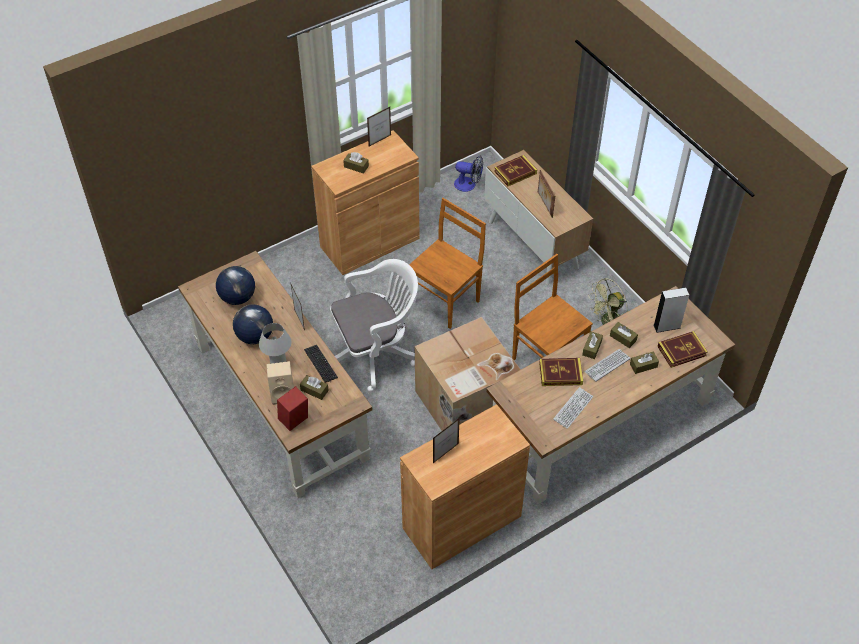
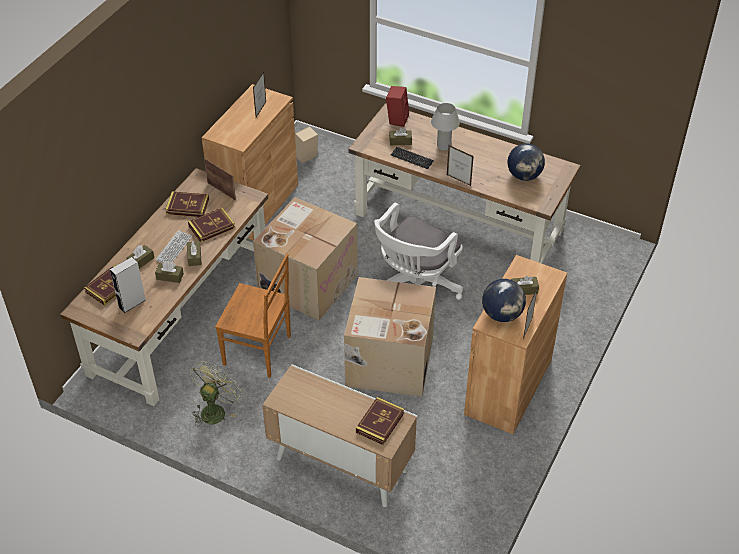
camera: 150 degrees right, 5 degrees down
globe [233,304,273,344] -> globe moved to [482,279,526,322]
beige speaker [266,361,294,405] -> beige speaker moved to [295,126,318,163]
brown chair [409,198,486,329] -> cardboard box [344,277,436,397]
fan [454,156,483,192] -> none
picture frame [538,170,555,218] -> picture frame moved to [204,159,236,200]
keyboard [553,387,593,429] -> book [165,191,209,217]

